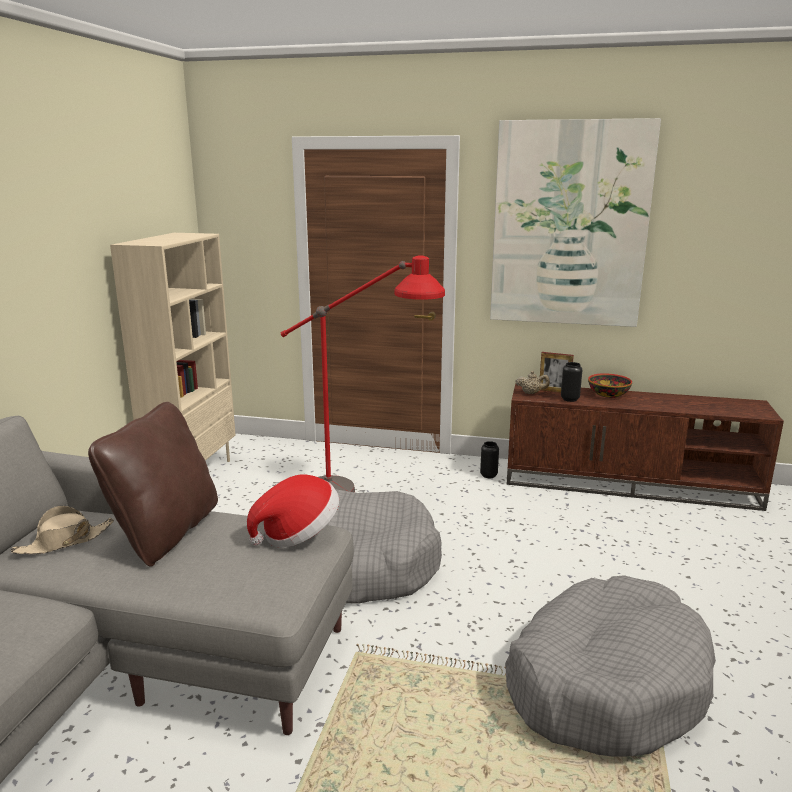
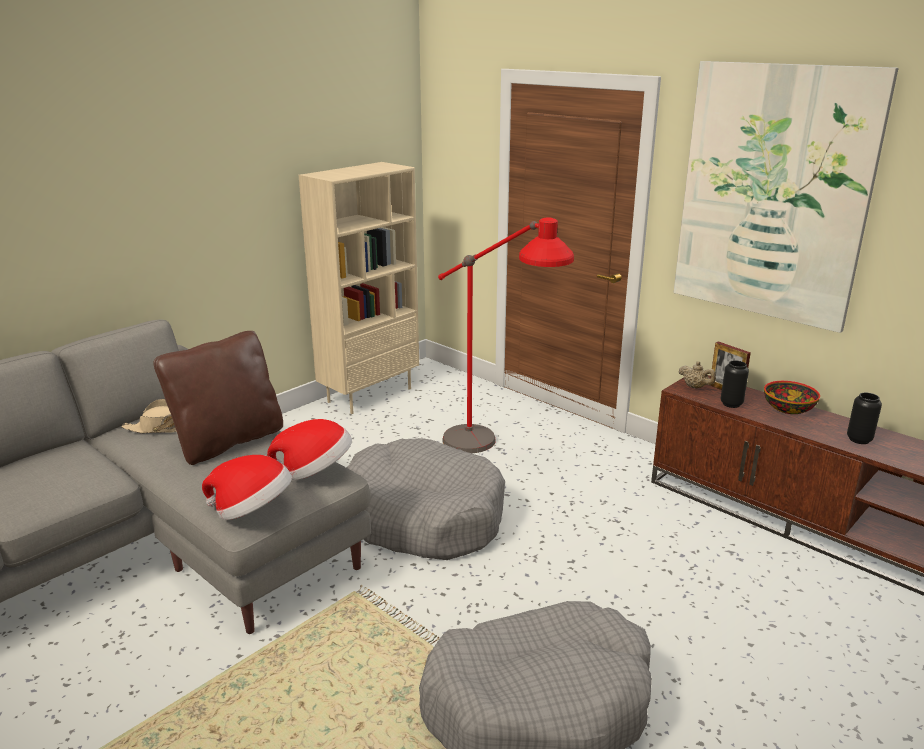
camera: 30 degrees right, 5 degrees up
black vase [480,441,499,478] -> black vase moved to [847,392,882,444]
none -> hat [202,455,292,520]

